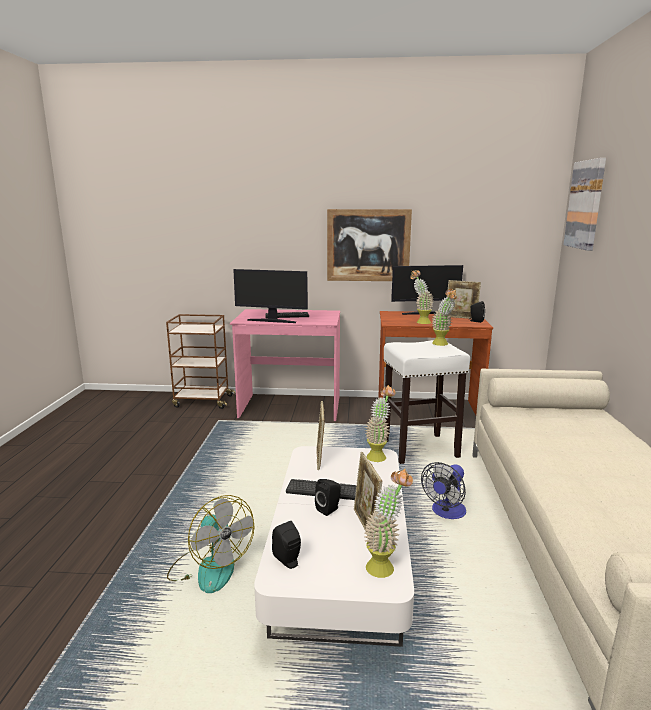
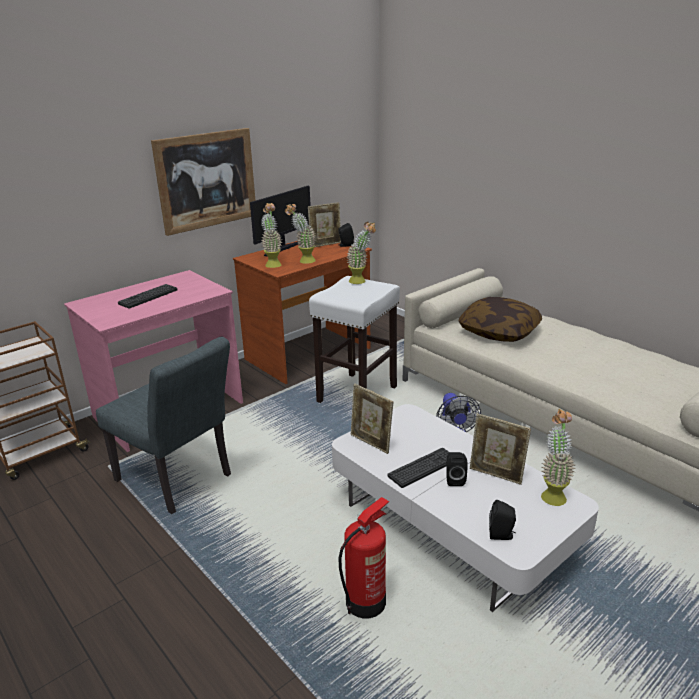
camera: 45 degrees left, 10 degrees up
fan [167,495,254,593] -> fire extinguisher [338,497,389,618]
monitor [233,269,308,323] -> none
potted plant [365,385,396,462] -> potted plant moved to [261,203,283,268]
picture [563,158,606,251] -> none
none -> grey chair [96,337,231,514]
none -> pillow [458,297,542,342]

